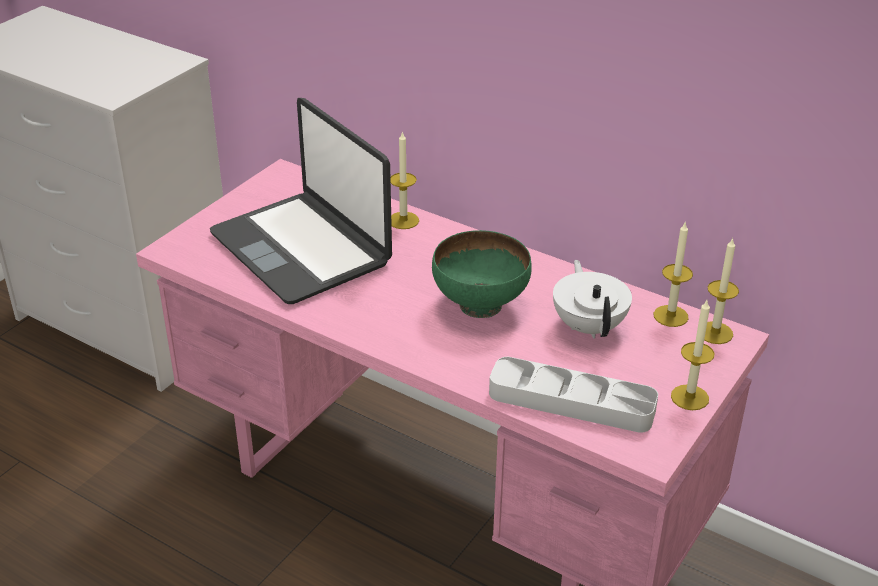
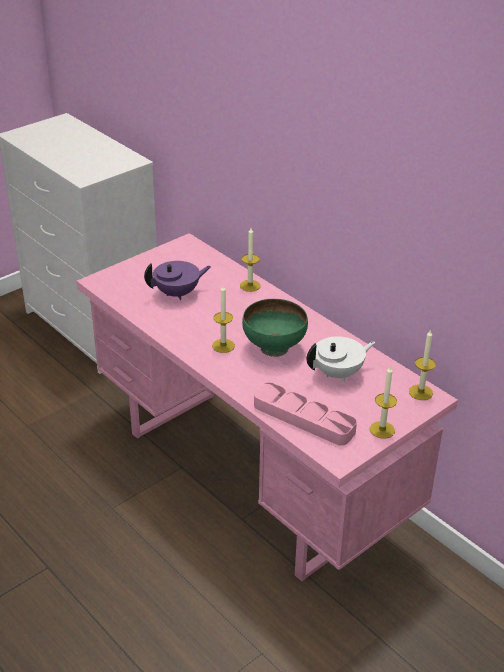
camera: 15 degrees right, 0 degrees up
laptop [210,98,392,304] -> purple teapot [144,261,211,300]
grey tray [489,357,658,433] -> pink tray [254,382,357,446]
white teapot [553,260,632,339] -> white teapot turned 60 degrees clockwise [307,336,375,382]
candle [653,221,693,327] -> candle moved to [212,285,235,353]

